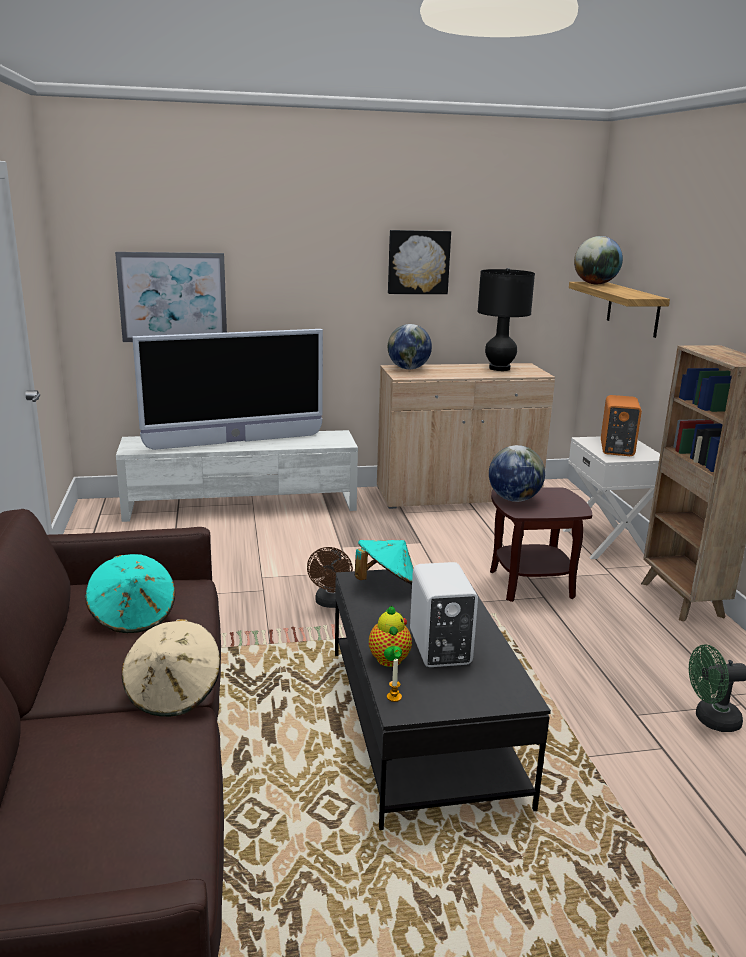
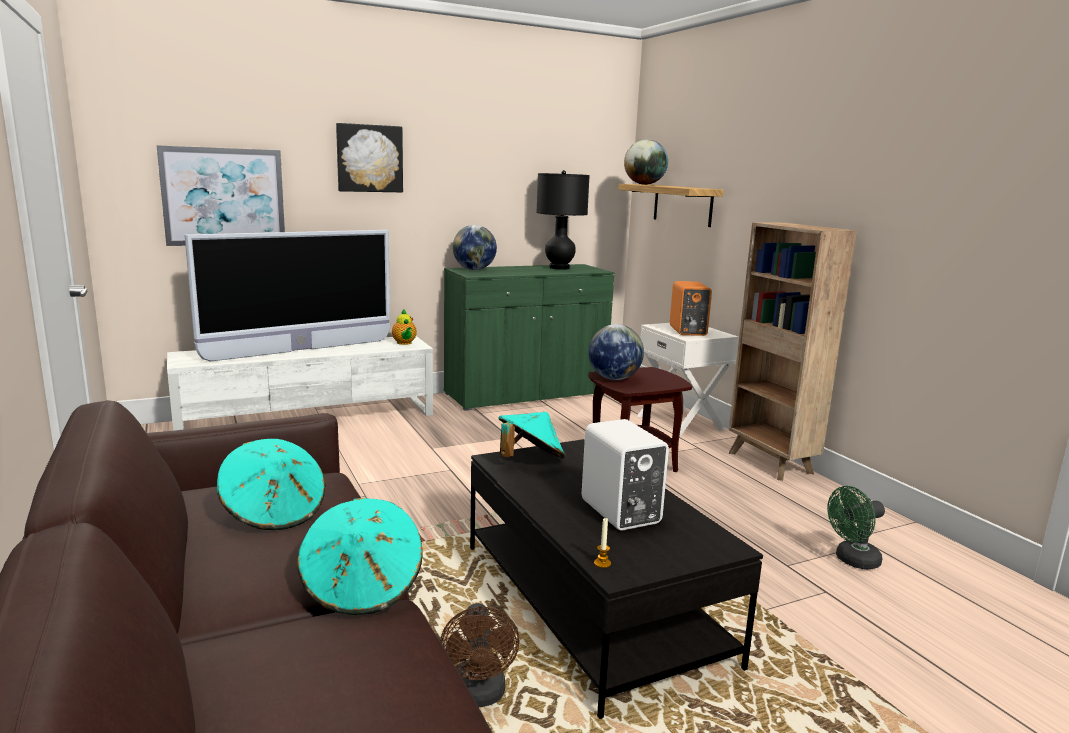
camera: 15 degrees left, 5 degrees down
beige hat [122,619,220,717] -> turquoise hat [297,498,423,615]
brown fan [307,547,353,608] -> brown fan moved to [440,603,520,707]
teapot [369,605,412,667] -> teapot moved to [392,309,417,345]
beige cabinet [377,363,555,509] -> green cabinet [444,264,614,411]
picture [388,230,451,294] -> picture moved to [336,123,403,193]

